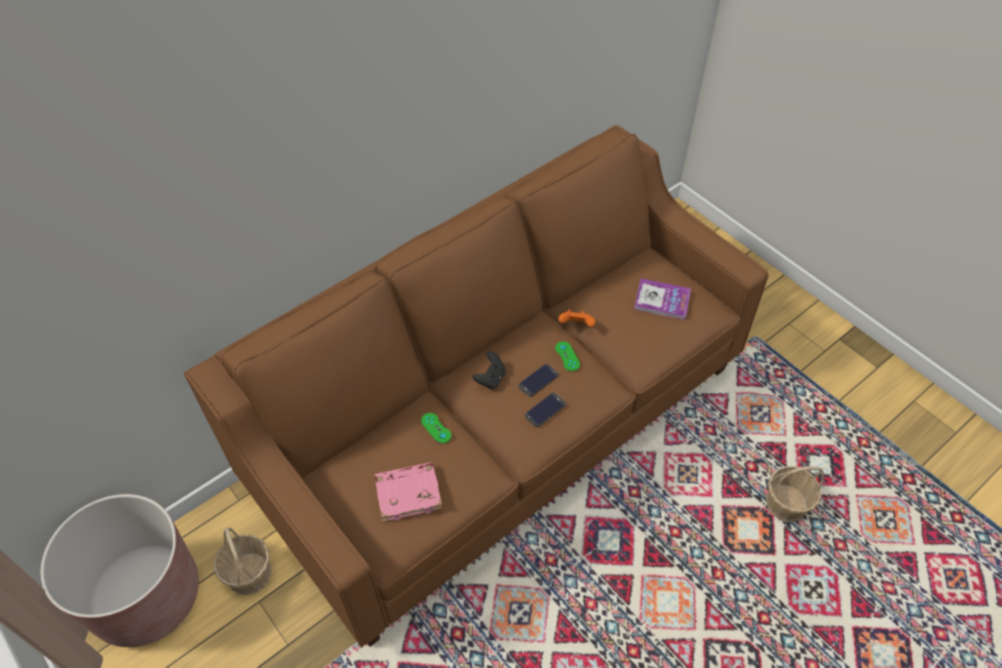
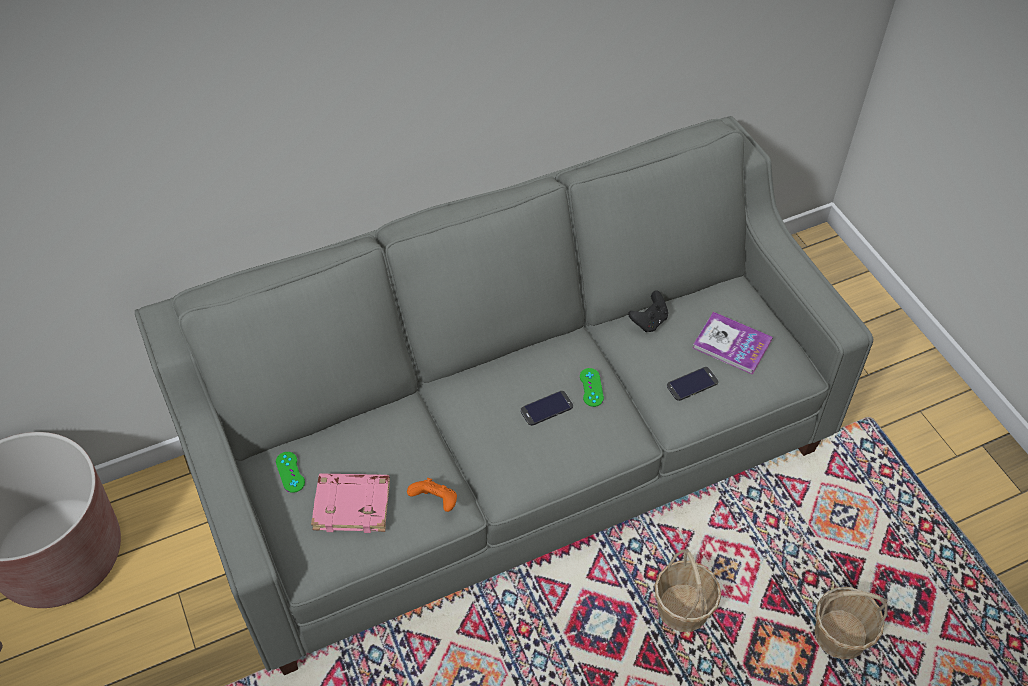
camera: 15 degrees right, 0 degrees up
brown sofa [184,125,769,647] -> grey sofa [135,116,873,675]
basket [214,527,272,595] -> basket moved to [654,549,721,632]
green game controller [421,413,451,443] -> green game controller moved to [276,452,305,493]
black game controller [473,351,506,389] -> black game controller moved to [628,290,668,332]
phone [525,393,566,427] -> phone moved to [667,367,718,401]
orange game controller [559,309,596,327] -> orange game controller moved to [407,478,457,512]

